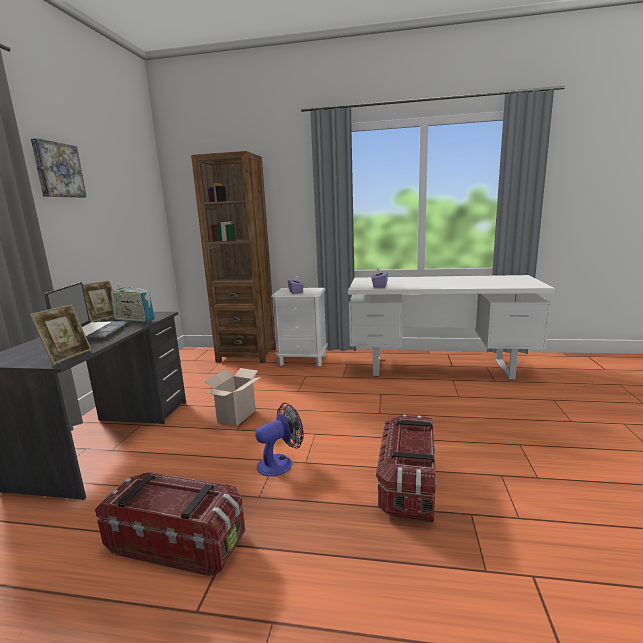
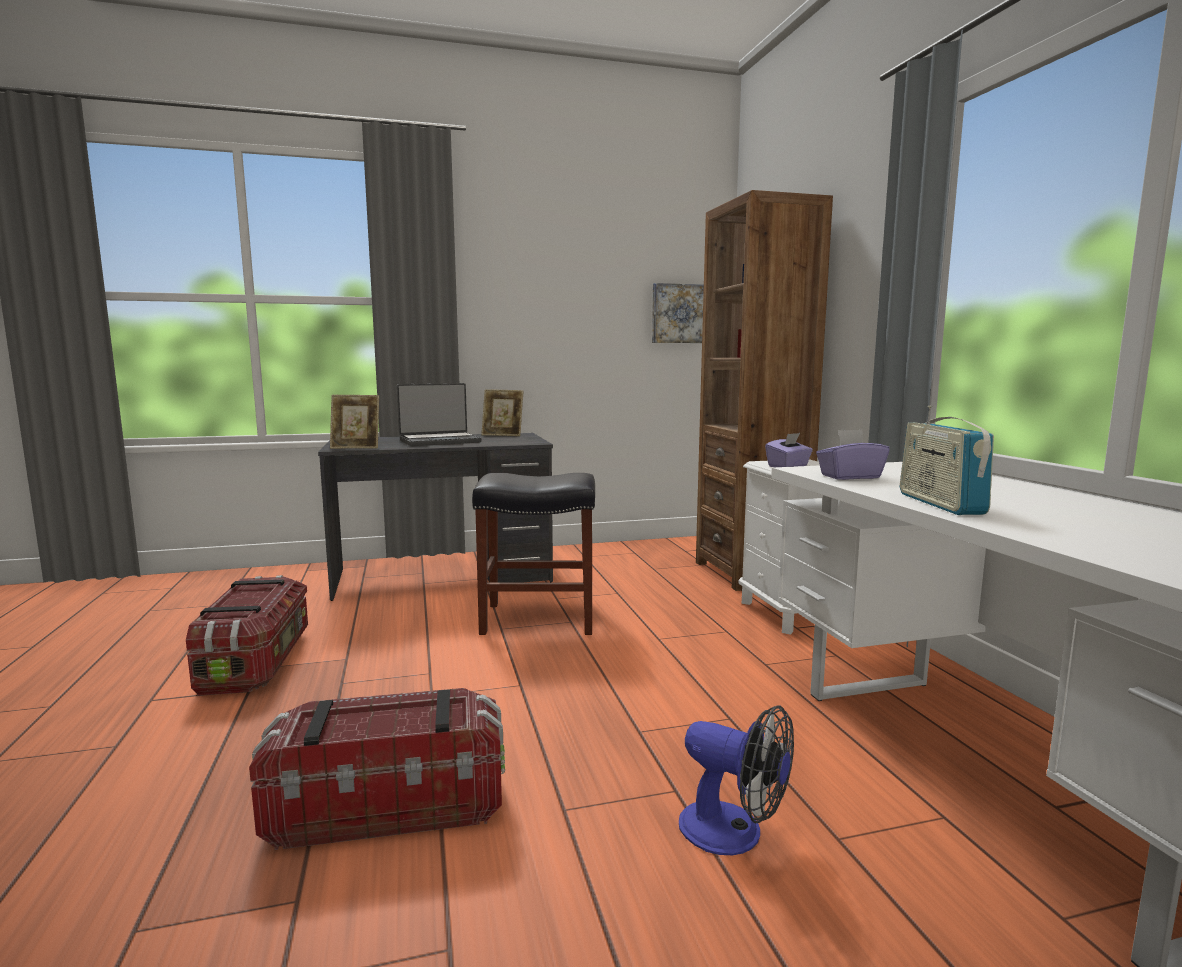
camera: 65 degrees right, 5 degrees down
picture [31,138,87,198] -> picture moved to [652,283,704,343]
radio [110,284,155,323] -> radio moved to [899,406,994,515]
cardboard box [205,368,261,426] -> black stool [472,473,595,635]
fan [255,403,304,476] -> fan moved to [679,706,794,855]

